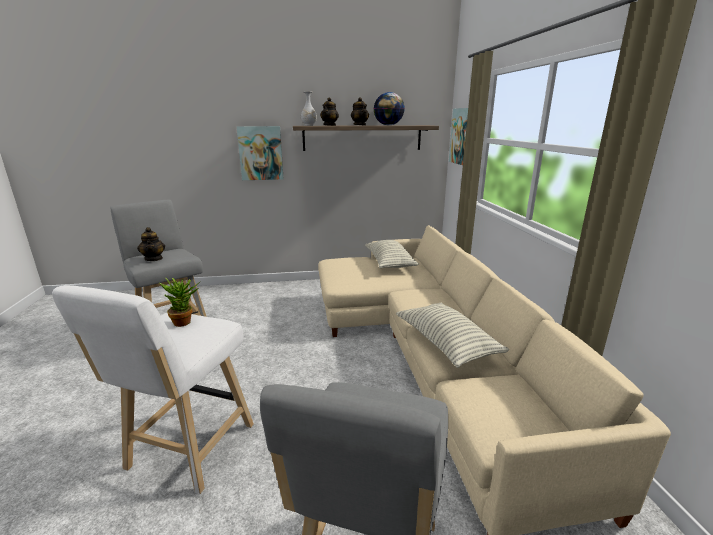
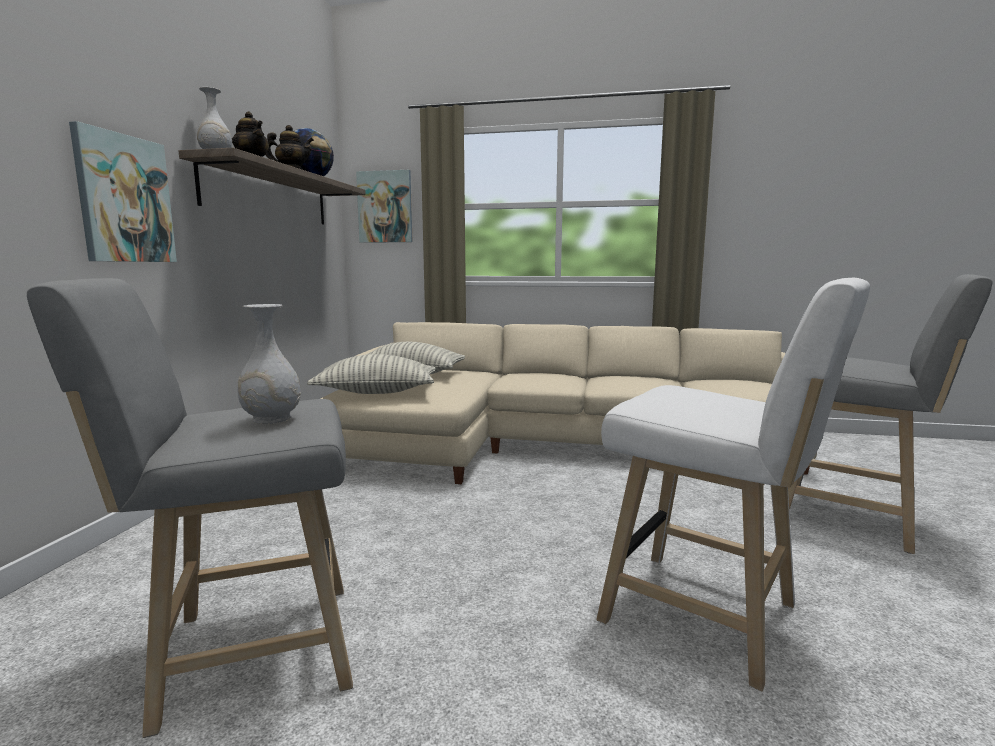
camera: 70 degrees left, 10 degrees down
teapot [137,227,165,261] -> white vase [238,304,301,424]
potted plant [160,278,201,327] -> none
pillow [396,303,509,368] -> pillow moved to [307,354,436,394]

